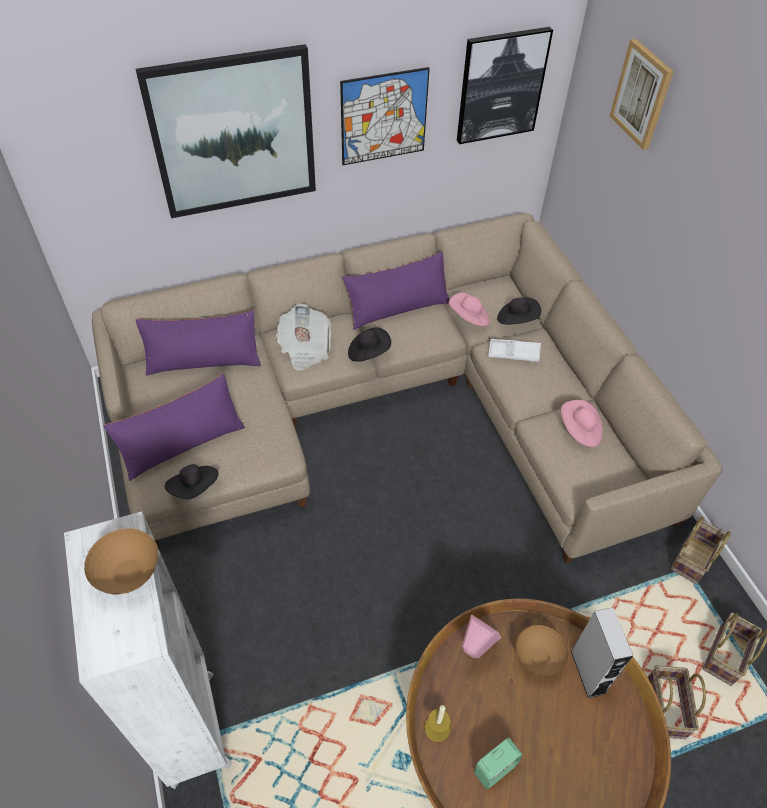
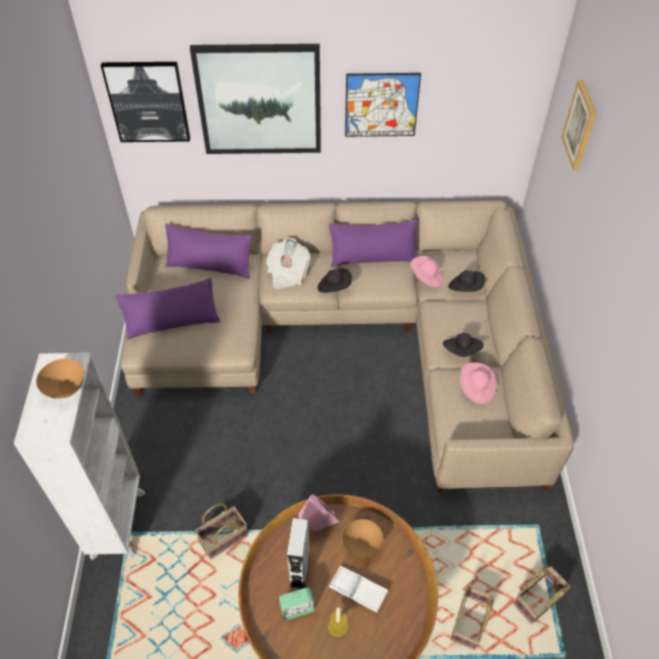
camera: 20 degrees right, 0 degrees up
black hat [165,464,219,499] -> black hat moved to [443,333,484,357]
candle [424,705,451,742] -> candle moved to [328,607,348,637]
picture [457,27,553,144] -> picture moved to [101,62,190,142]
white tray [488,339,541,362] -> white tray moved to [329,566,388,613]
grey speaker [571,608,633,698] -> grey speaker moved to [287,518,310,589]
basket [670,517,731,584] -> basket moved to [195,504,248,559]

